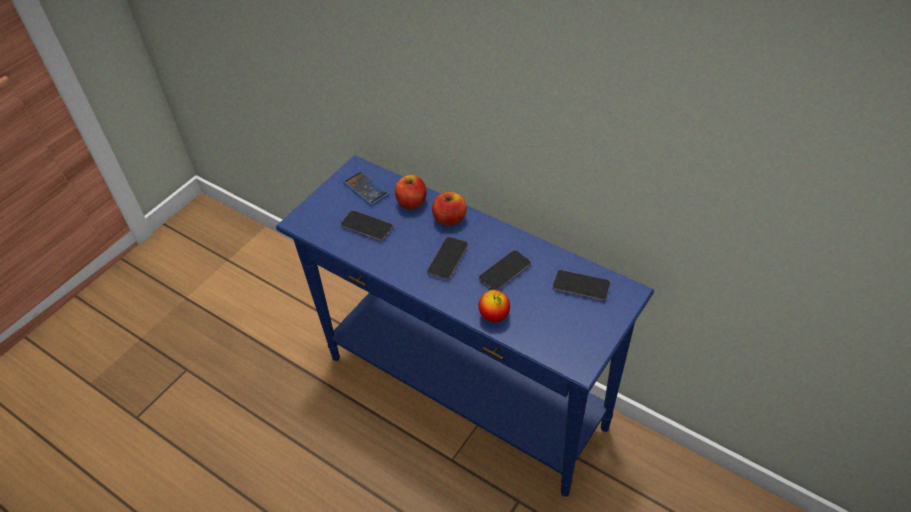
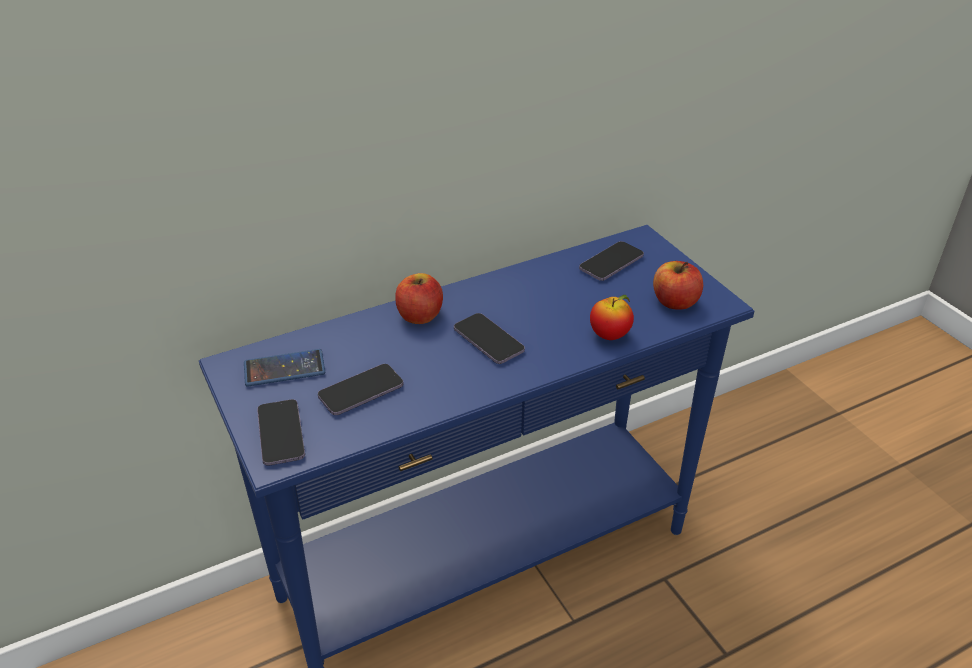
camera: 65 degrees left, 10 degrees down
apple [395,175,426,209] -> apple moved to [653,261,703,310]
phone [479,250,531,291] -> phone moved to [257,399,305,466]

